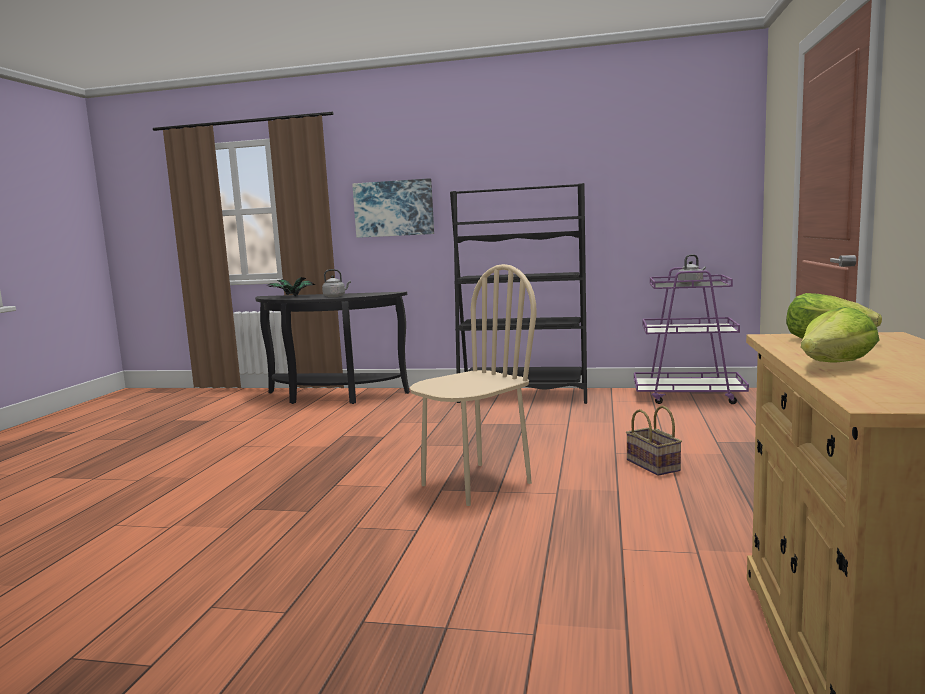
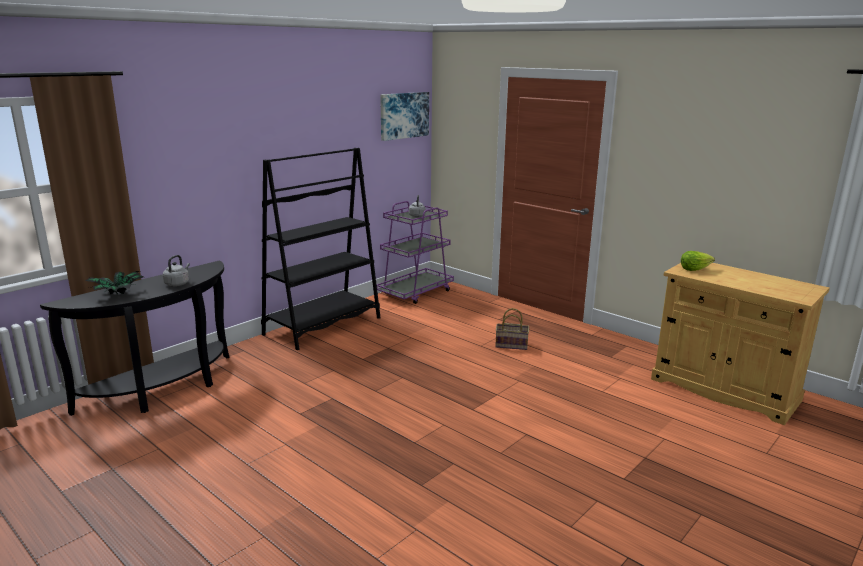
camera: 60 degrees left, 10 degrees up
picture [352,178,434,238] -> picture moved to [380,92,429,141]
beige chair [410,264,537,506] -> none
lettuce [801,307,879,362] -> none

